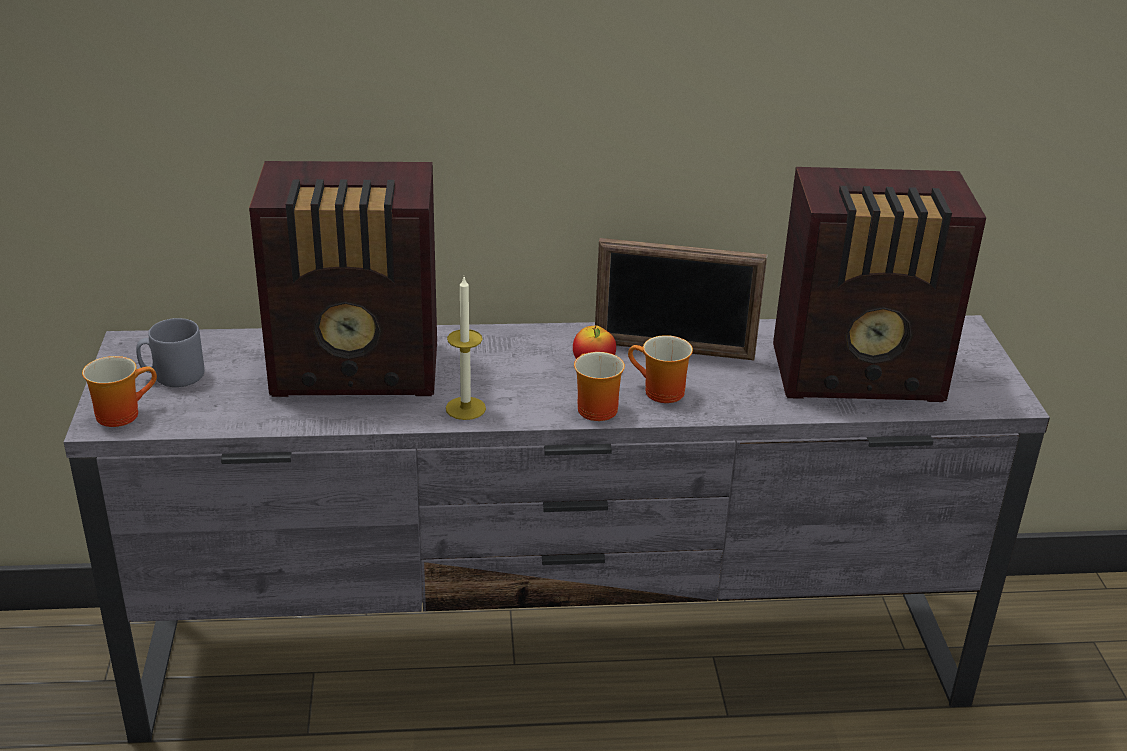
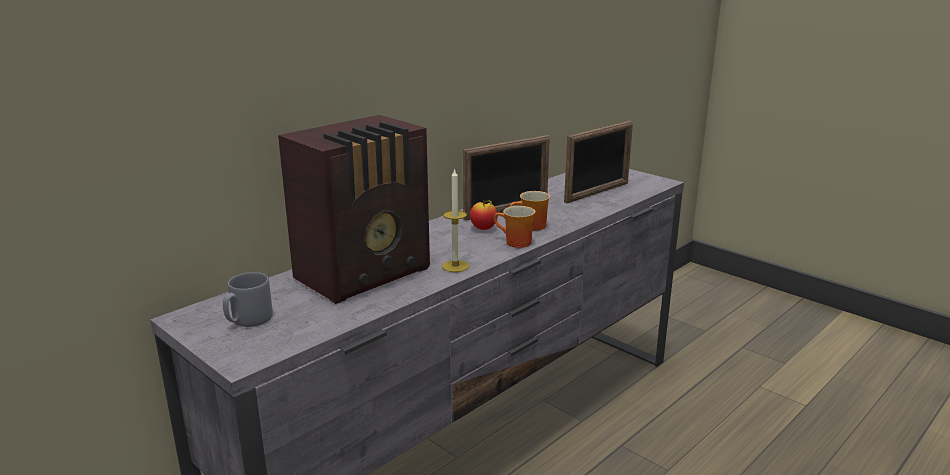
camera: 40 degrees left, 10 degrees down
mug [82,356,157,427] -> none
radio [773,167,986,402] -> picture frame [564,121,633,203]

